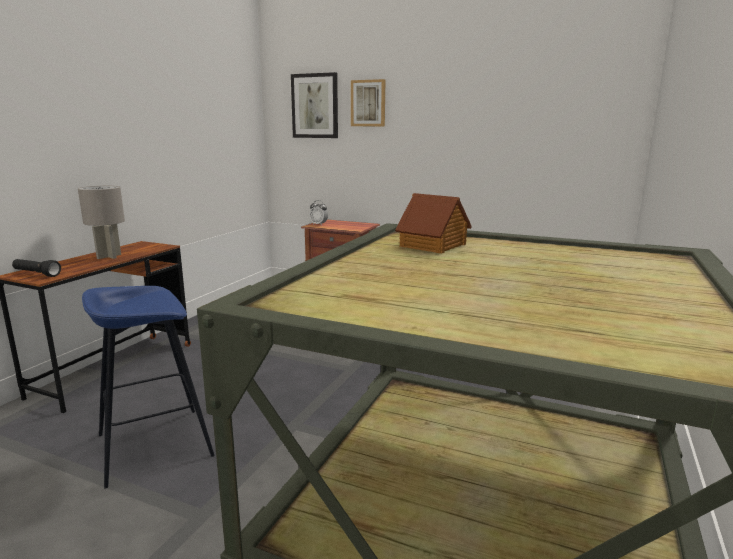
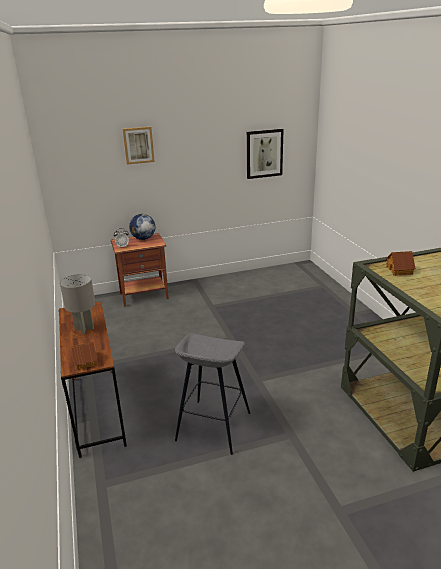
camera: 40 degrees left, 10 degrees up
black flashlight [12,259,61,277] -> toy house [71,341,97,370]
blue stool [82,286,214,489] -> grey stool [175,333,250,455]
picture [291,72,338,138] -> picture moved to [247,129,284,179]
none -> globe [129,214,155,240]

